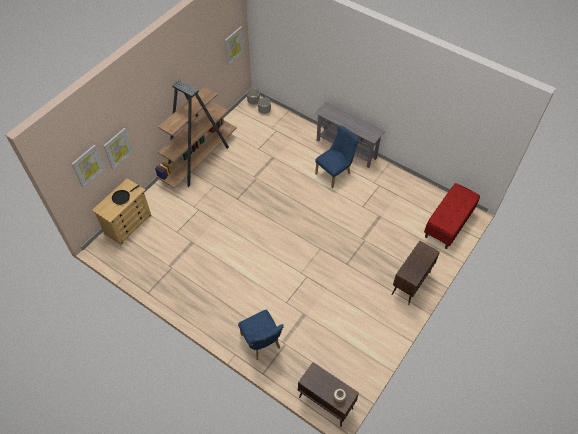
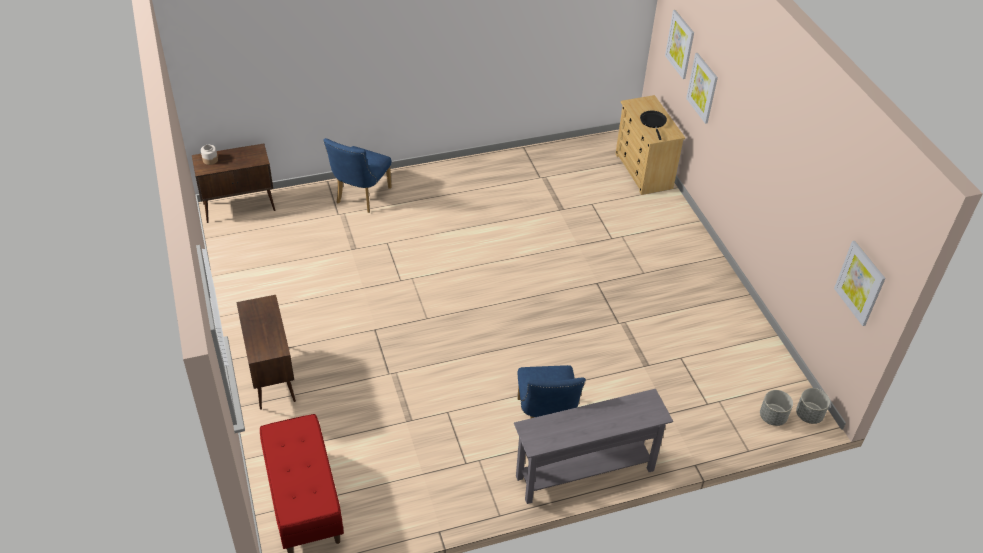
camera: 125 degrees right, 10 degrees down
brown bookcase [155,80,237,188] -> none
blue chair [238,310,284,360] -> blue chair turned 75 degrees counterclockwise [324,138,392,213]

